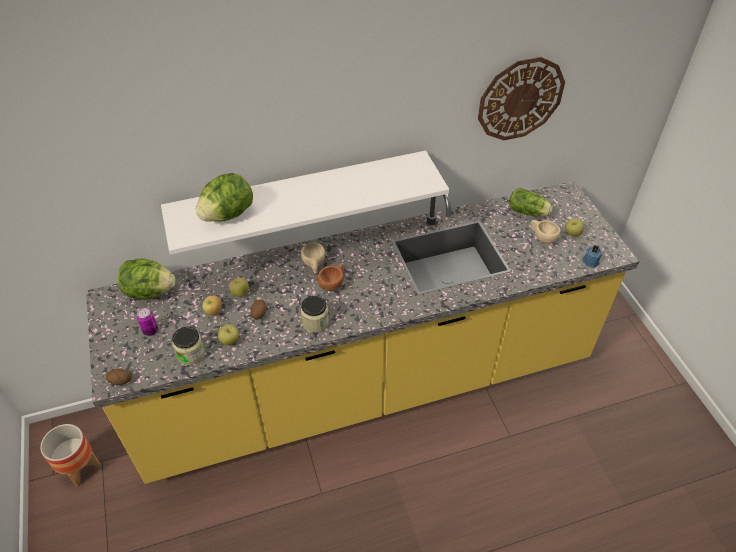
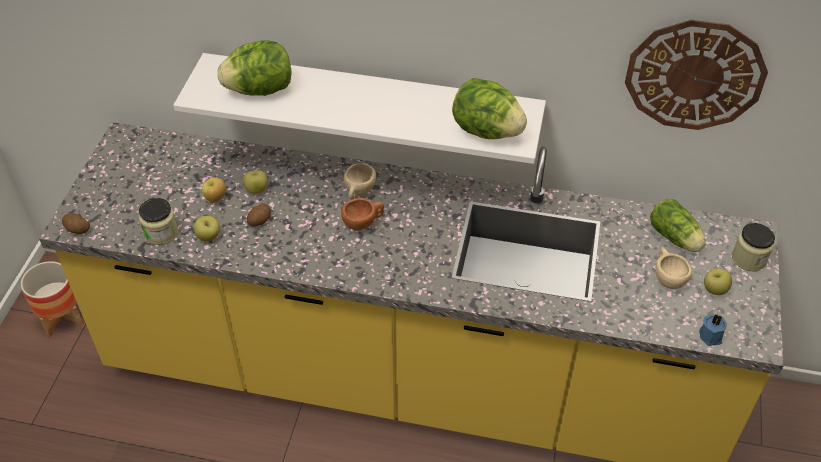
camera: 30 degrees right, 0 degrees up
lettuce [118,258,175,299] -> lettuce moved to [452,78,527,139]
can [137,308,158,336] -> none
jar [301,296,329,333] -> jar moved to [732,223,775,271]

